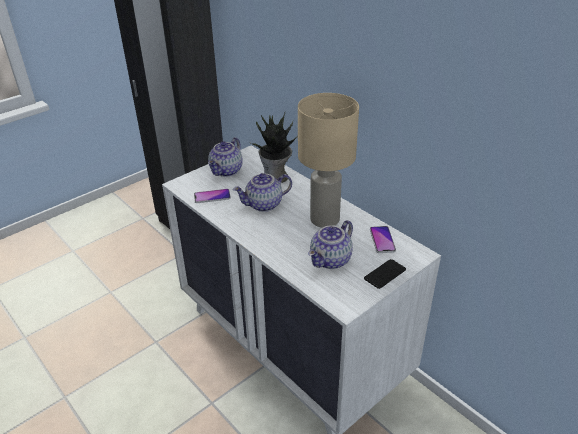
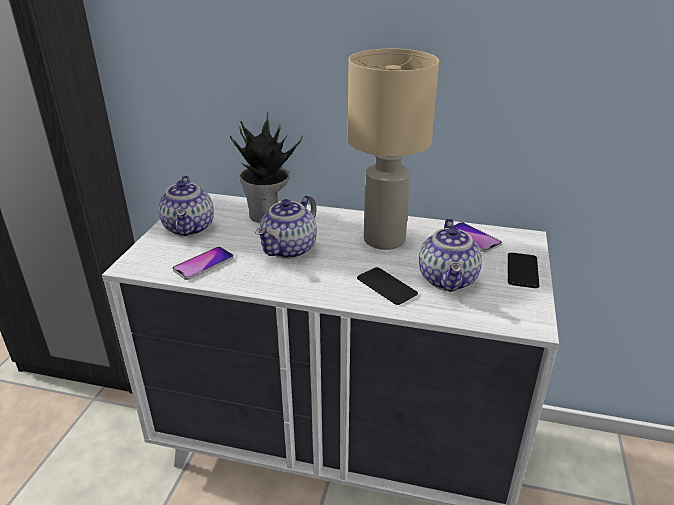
camera: 35 degrees left, 5 degrees down
none -> phone [357,267,418,305]

